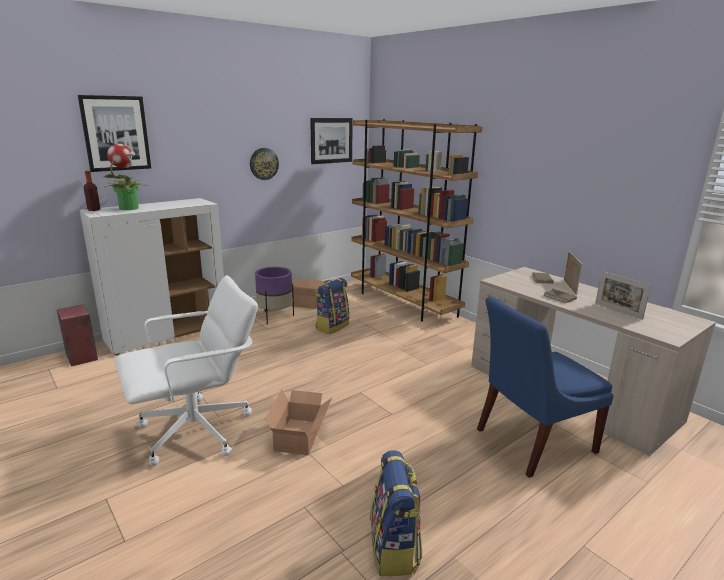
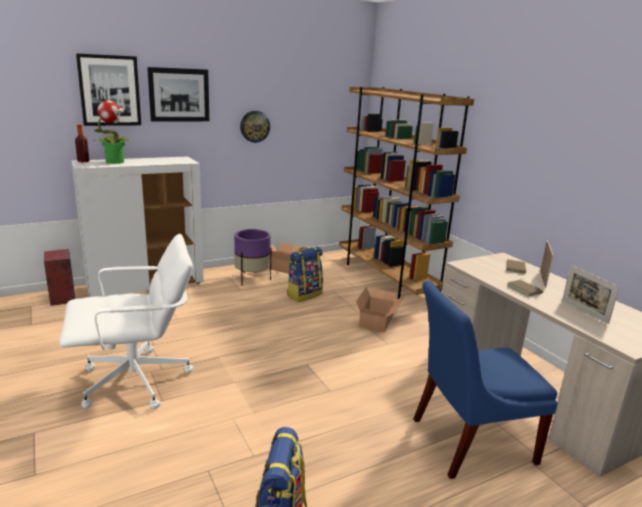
camera: 10 degrees right, 0 degrees up
cardboard box [265,390,332,455] -> cardboard box moved to [356,286,404,332]
picture [310,118,353,164] -> picture moved to [147,67,209,122]

